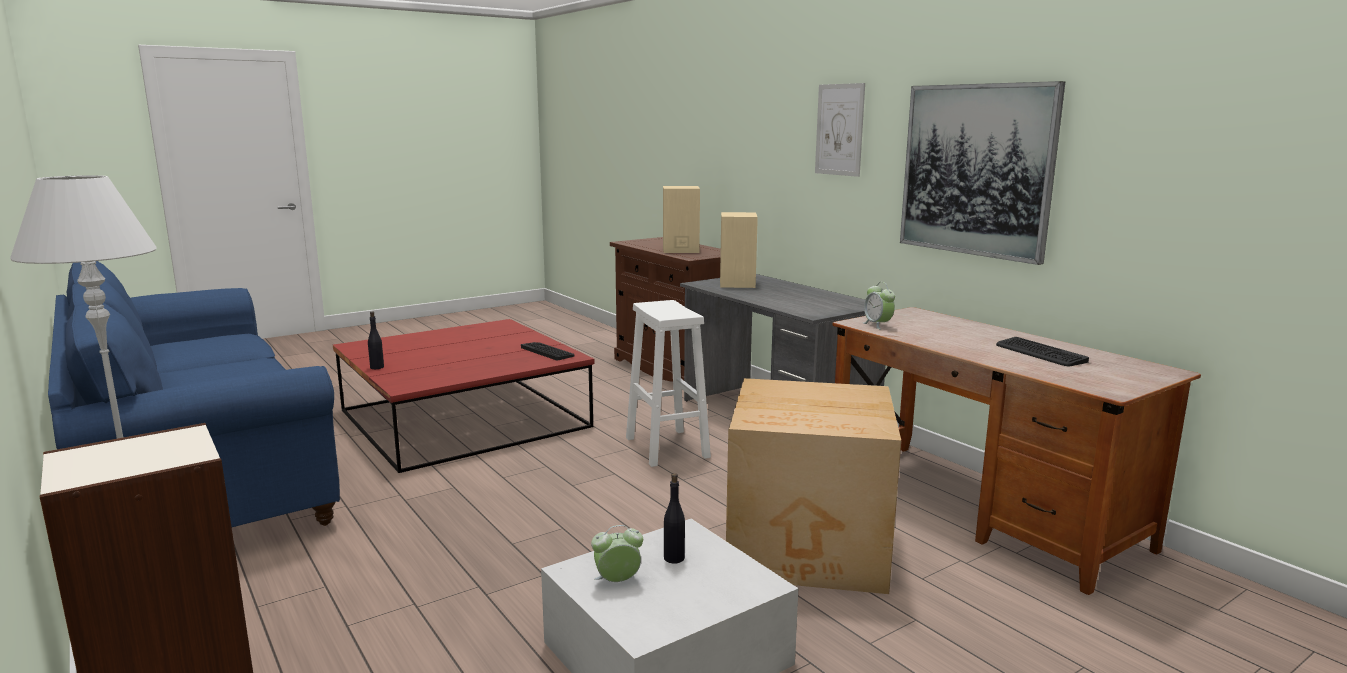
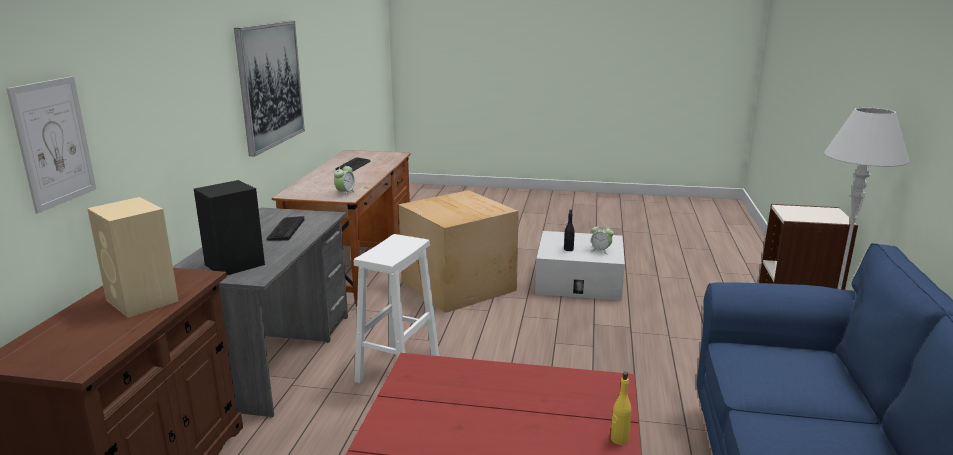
camera: 135 degrees left, 5 degrees up
black bottle [368,312,384,369] -> yellow bottle [611,372,631,445]
keyboard [521,342,575,361] -> keyboard moved to [267,216,304,240]
beige speaker [720,212,758,288] -> black speaker [194,180,265,275]
picture [815,83,865,177] -> picture moved to [6,76,96,214]

